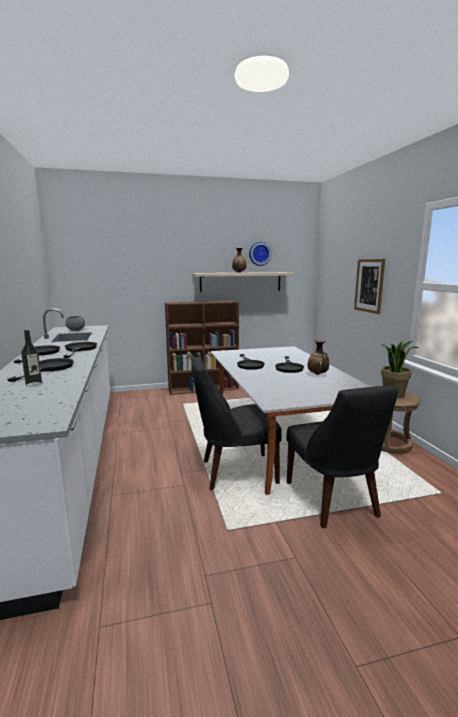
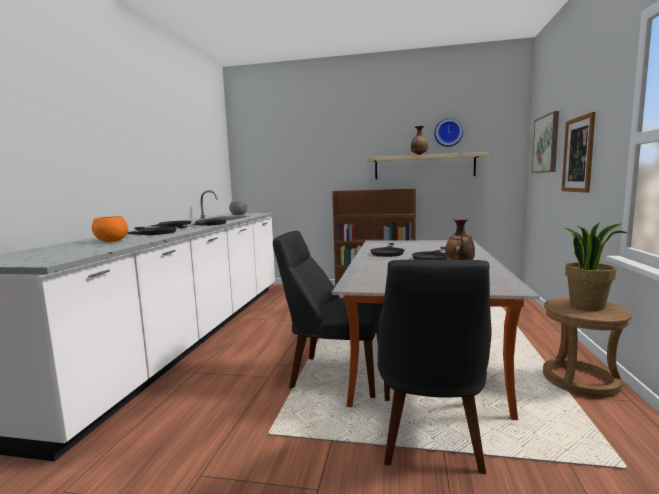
camera: 25 degrees right, 5 degrees down
bottle [21,330,42,387] -> orange bowl [92,216,128,242]
none -> picture [532,111,559,173]

